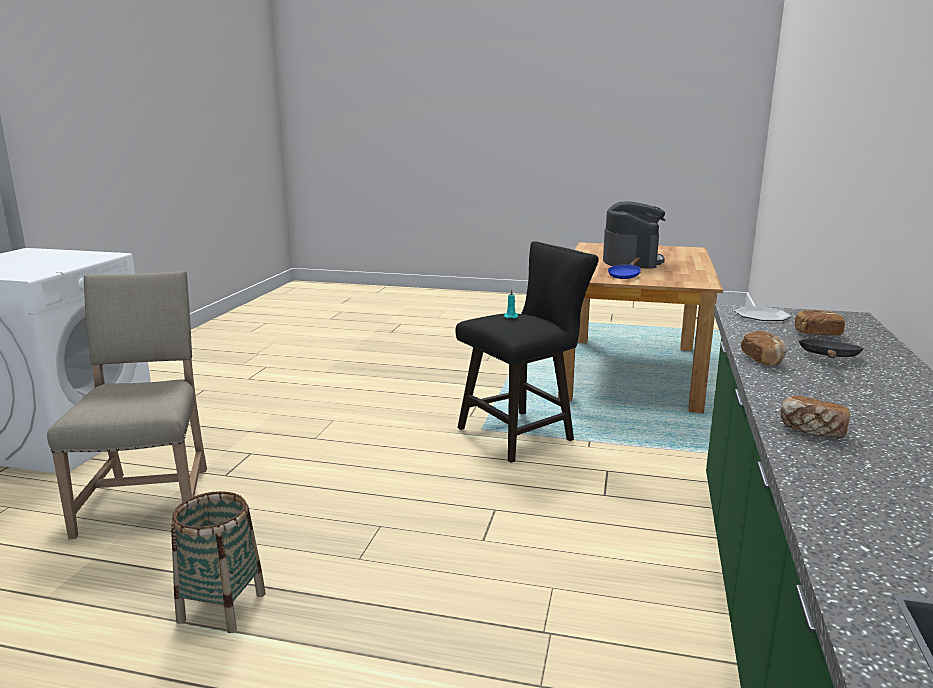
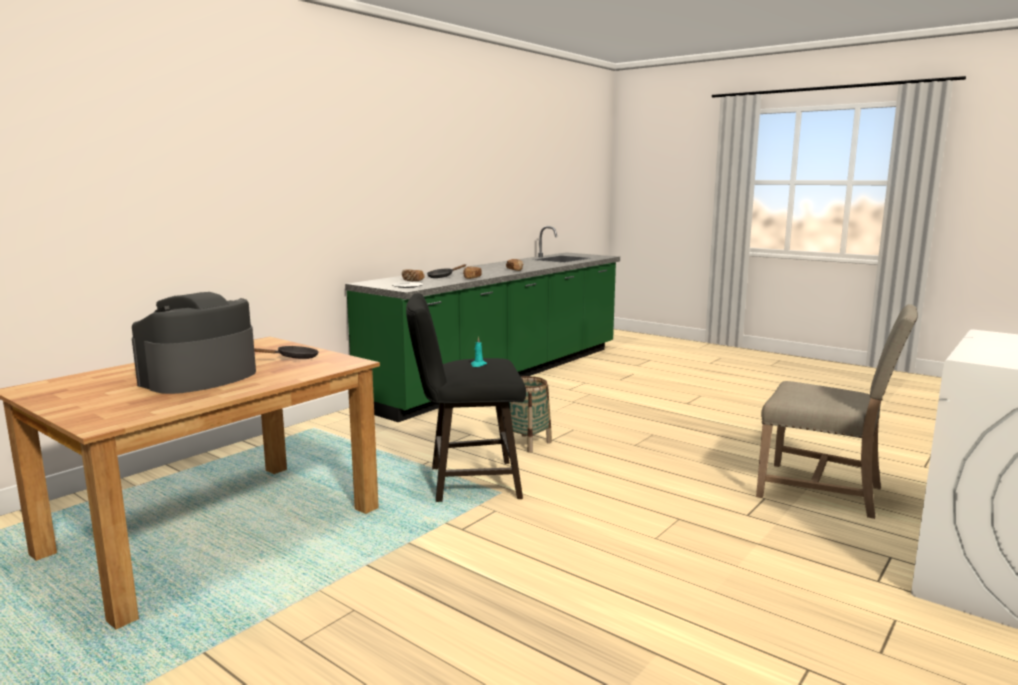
camera: 155 degrees left, 5 degrees down
beige chair [47,271,207,539] -> beige chair turned 75 degrees counterclockwise [756,304,918,519]
basket [171,491,266,633] -> basket moved to [509,376,552,453]
blue frying pan [608,257,641,279] -> black frying pan [254,346,319,359]

